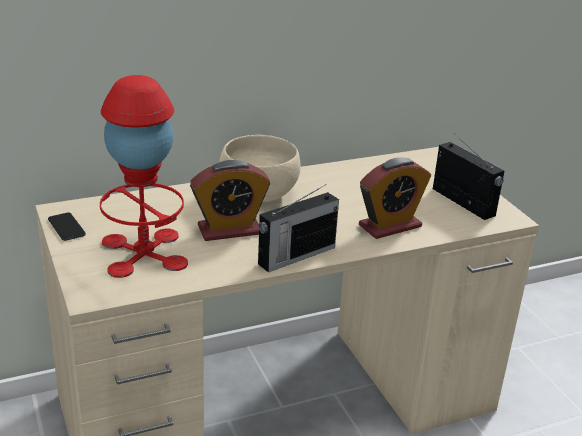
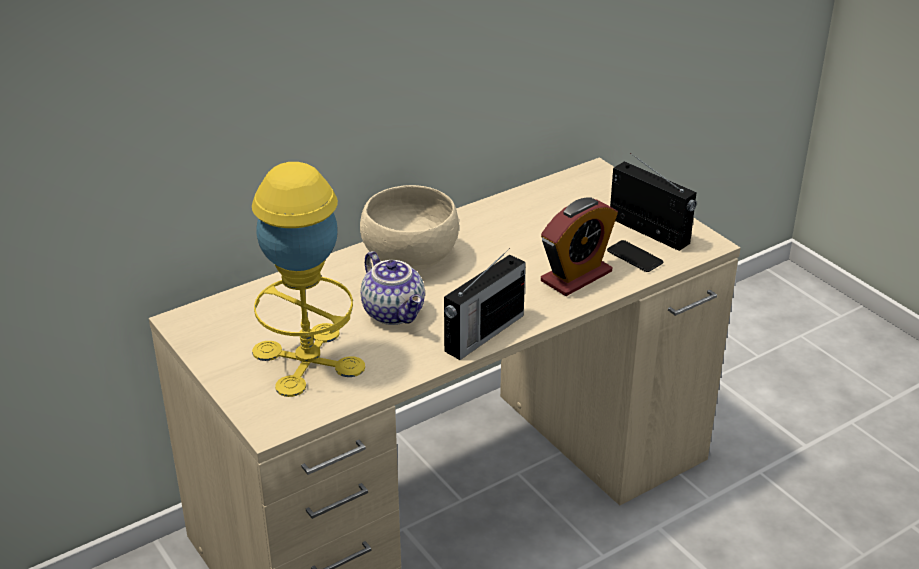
camera: 10 degrees left, 5 degrees up
phone [48,212,86,241] -> phone moved to [607,240,663,272]
red table lamp [100,75,188,278] -> yellow table lamp [252,162,365,397]
alarm clock [190,160,270,241] -> teapot [361,251,425,325]

